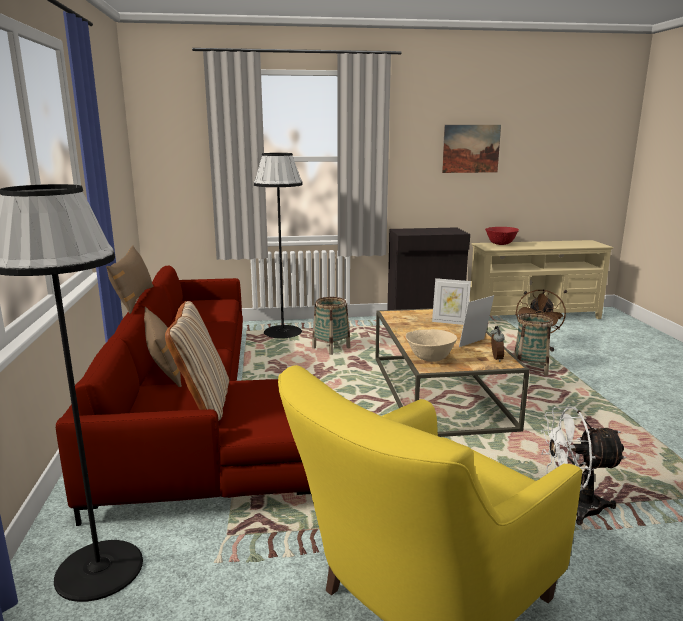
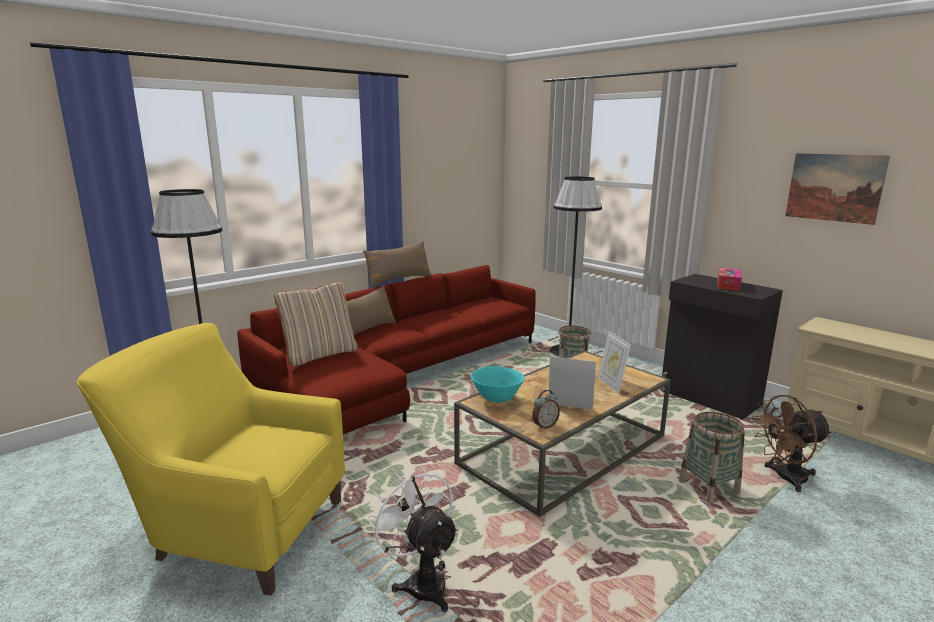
camera: 55 degrees right, 0 degrees up
beige bowl [405,329,457,362] -> turquoise bowl [471,366,525,402]
red bowl [485,227,519,245] -> none
none -> tissue box [717,268,742,291]

